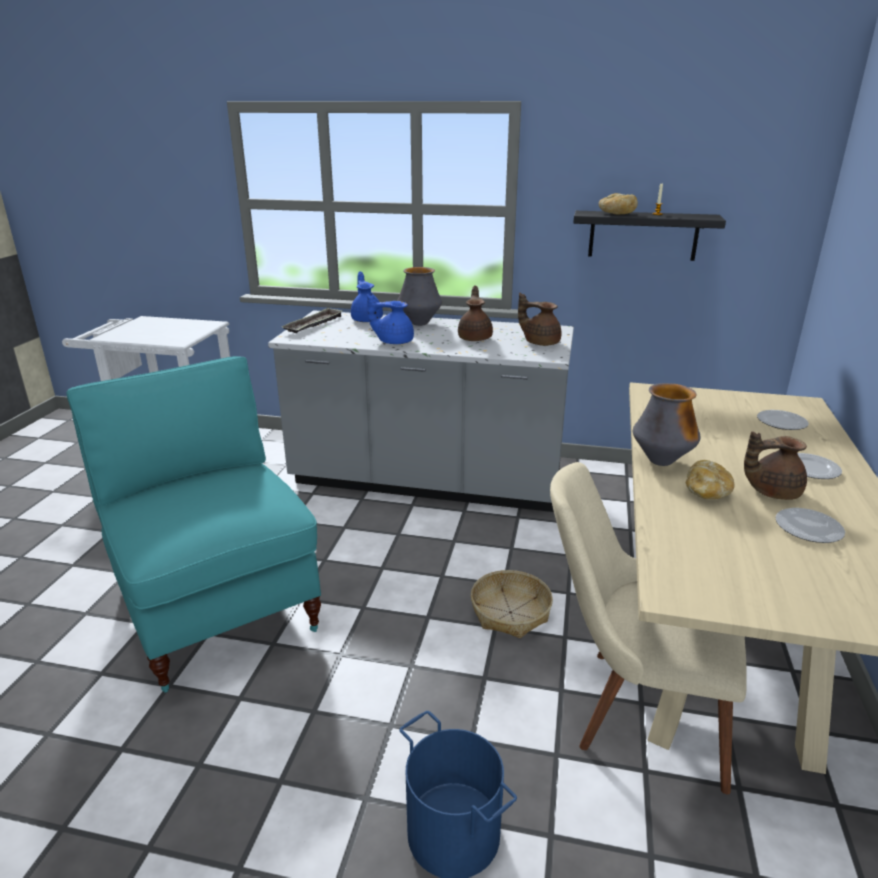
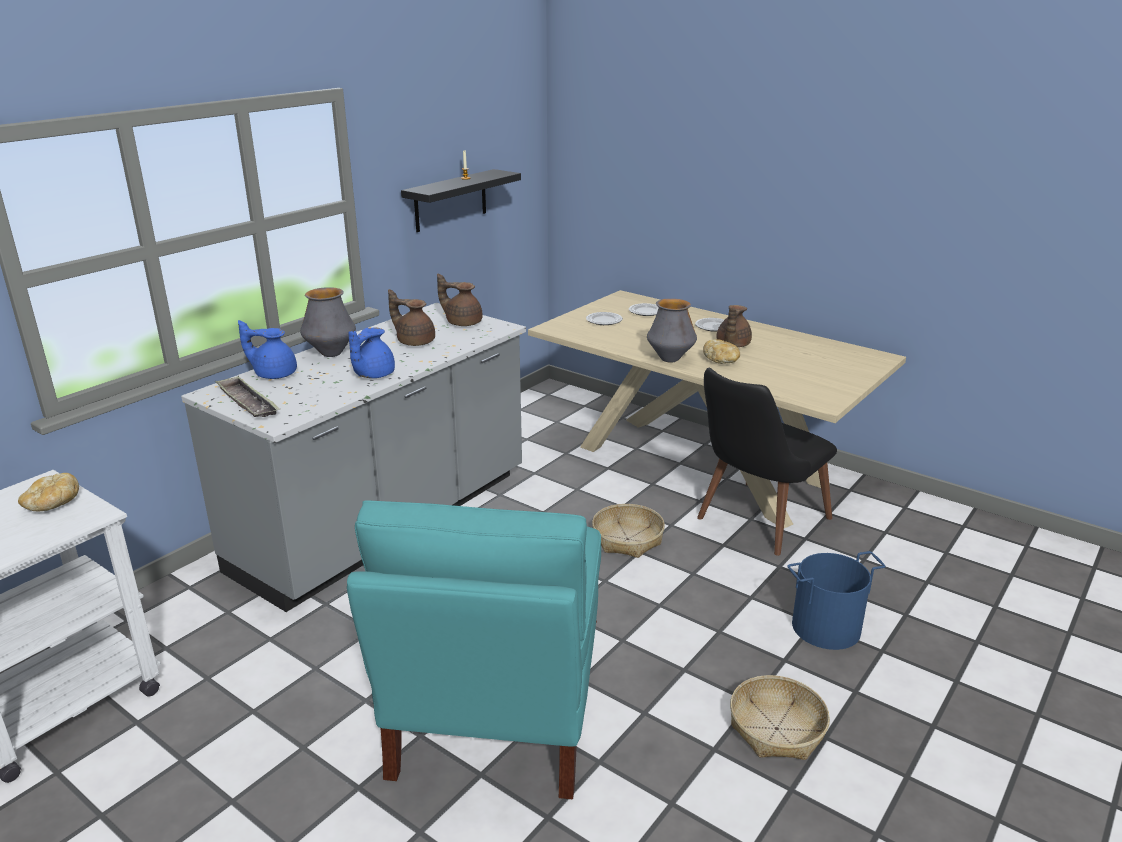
camera: 65 degrees left, 0 degrees up
turquoise chair [67,356,321,693] -> turquoise chair turned 75 degrees counterclockwise [347,500,601,799]
brown teapot [518,293,562,346] -> brown teapot turned 60 degrees clockwise [437,273,483,326]
beige chair [550,462,747,795] -> black chair [697,368,837,556]
bread [599,193,638,215] -> bread moved to [18,473,79,511]
plate [775,508,845,543] -> plate moved to [586,312,623,325]
none -> basket [730,675,830,760]

